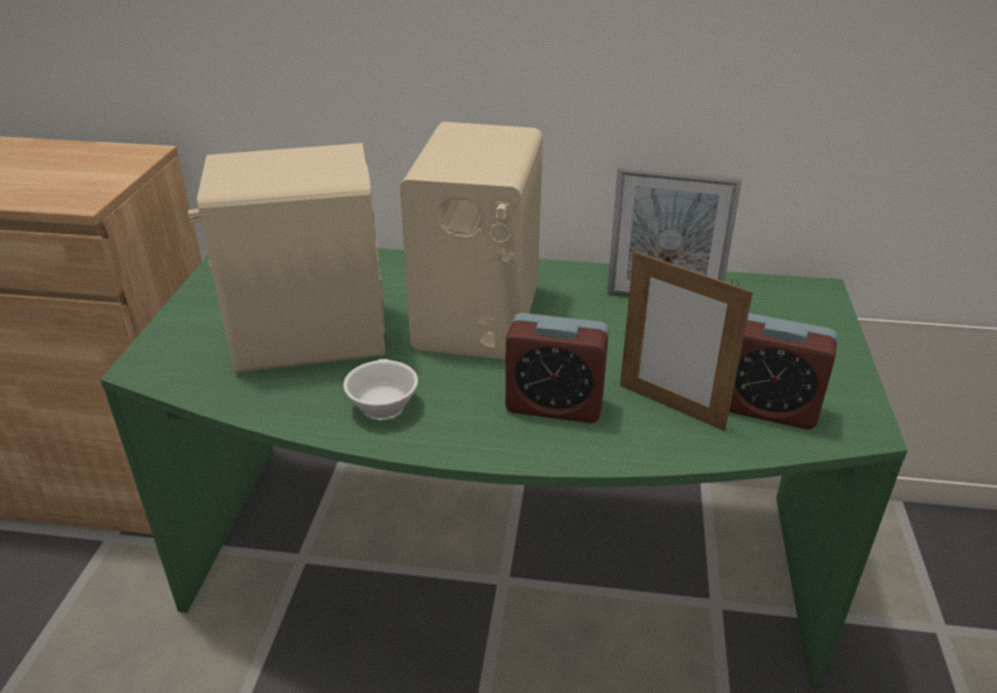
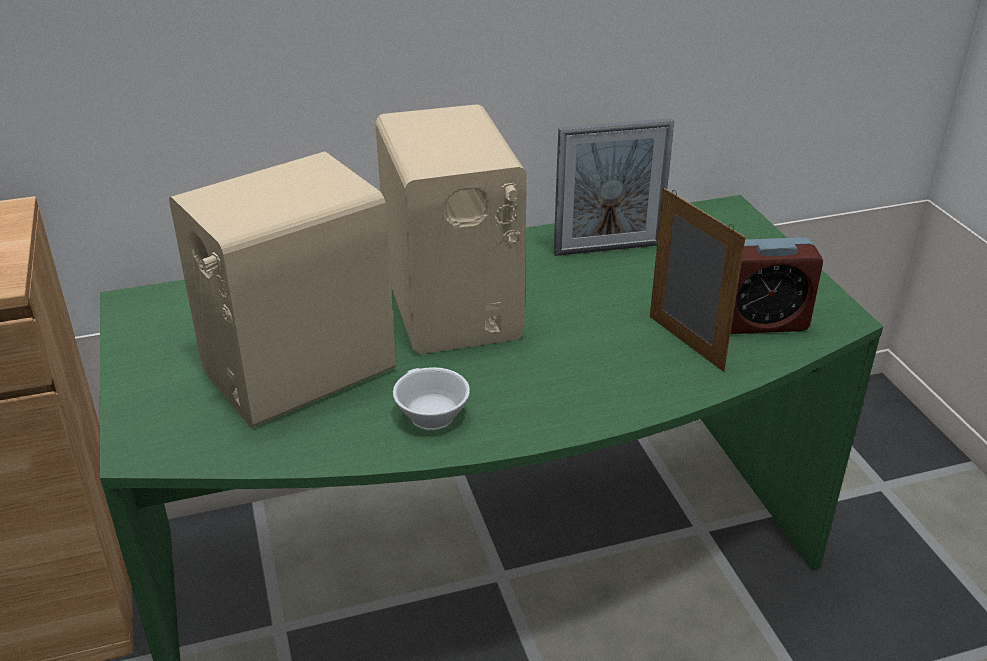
camera: 25 degrees left, 0 degrees up
alarm clock [505,313,609,423] -> none
picture frame [620,251,753,431] -> picture frame turned 135 degrees counterclockwise [650,188,746,371]

